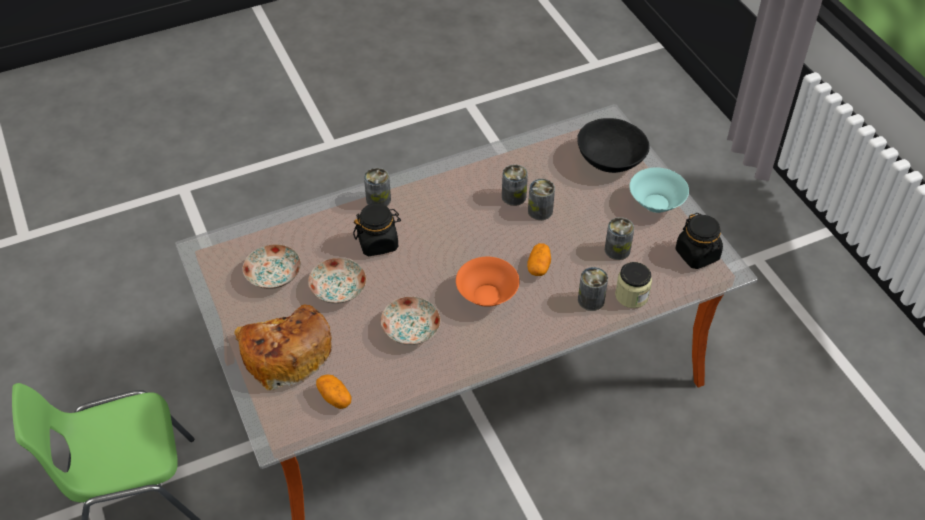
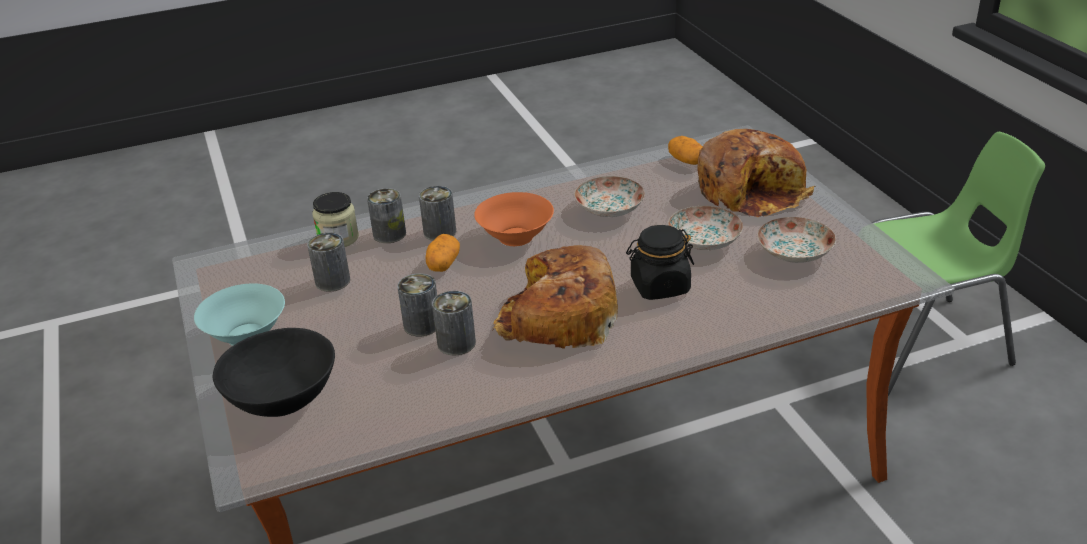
camera: 175 degrees left, 15 degrees down
can [364,168,391,206] -> can moved to [419,186,456,241]
black jar [675,213,723,269] -> none
none -> bread [493,245,618,349]

